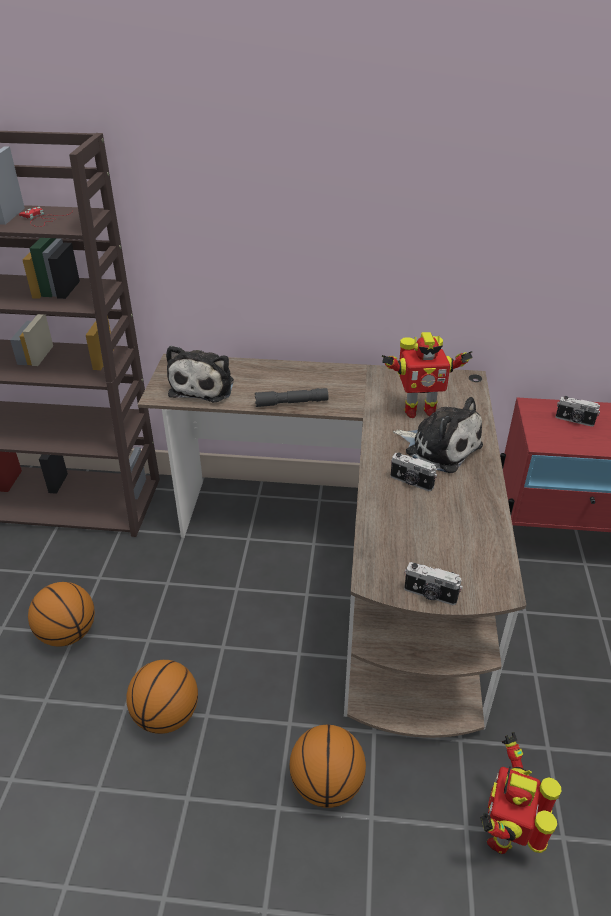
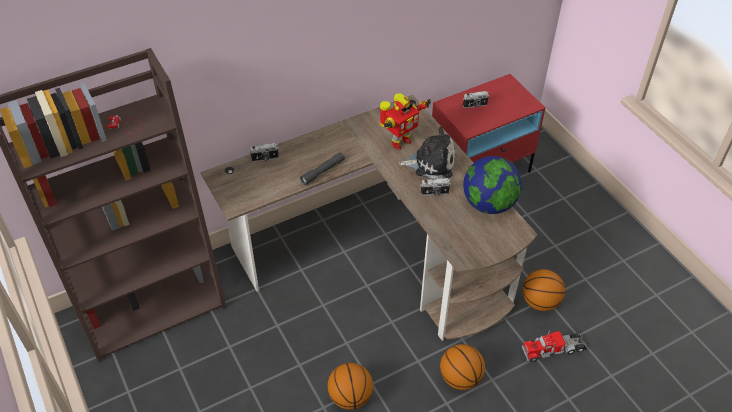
camera: 35 degrees left, 10 degrees up
basketball [28,582,95,647] -> basketball moved to [523,269,565,311]
plush toy [166,345,234,402] -> none
camera [404,562,463,605] -> camera moved to [249,143,279,162]
toy robot [480,732,561,854] -> toy truck [522,330,587,362]
none -> globe [463,156,522,214]

